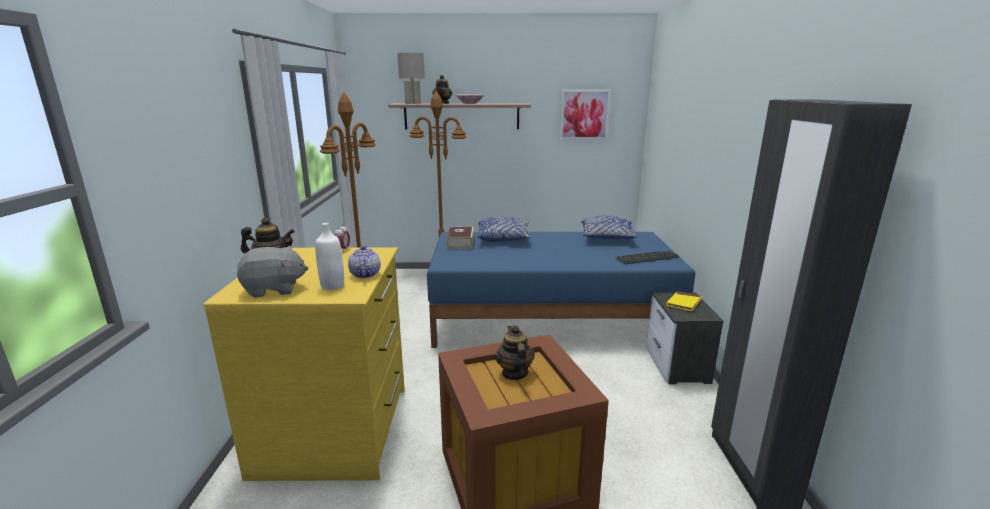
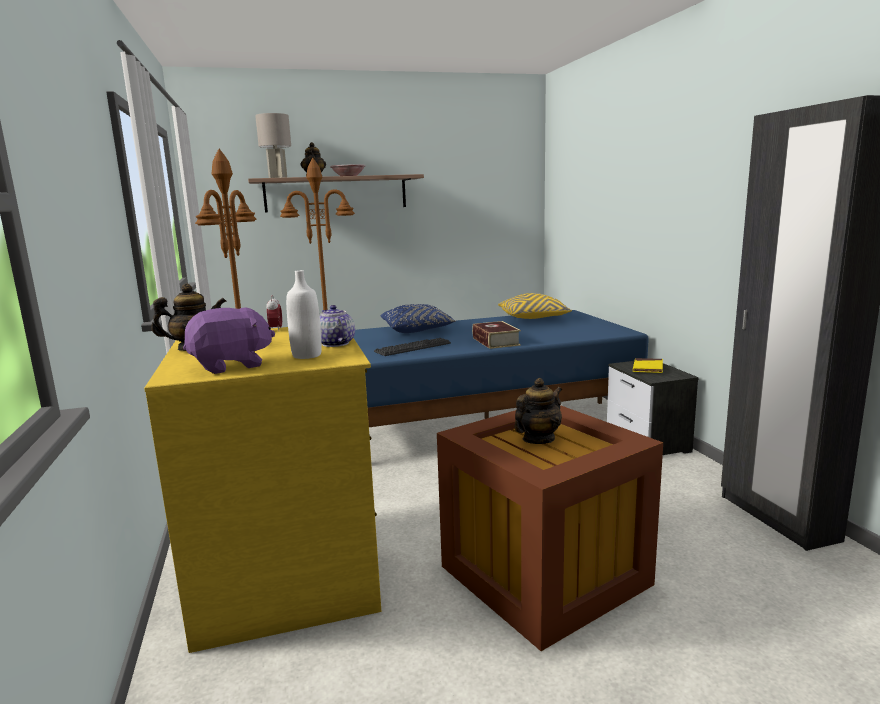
camera: 15 degrees left, 5 degrees down
grey plush toy [237,246,308,298] -> purple plush toy [183,307,275,374]
book [446,227,474,249] -> book moved to [472,321,521,349]
teapot [495,325,535,380] -> teapot turned 75 degrees clockwise [514,378,562,444]
picture [560,90,611,139] -> none
blue pillow [581,215,637,239] -> yellow pillow [498,293,572,319]
keyboard [615,251,679,264] -> keyboard moved to [374,338,451,356]

